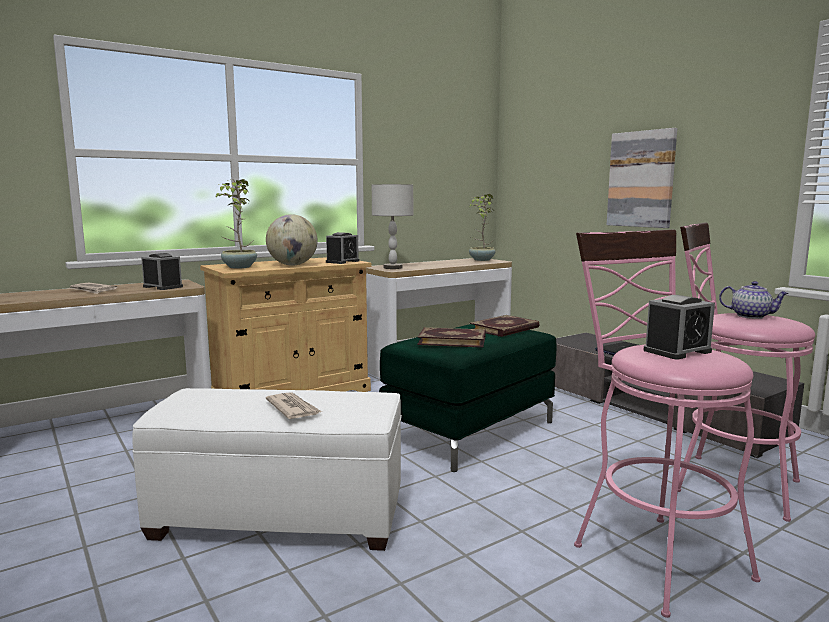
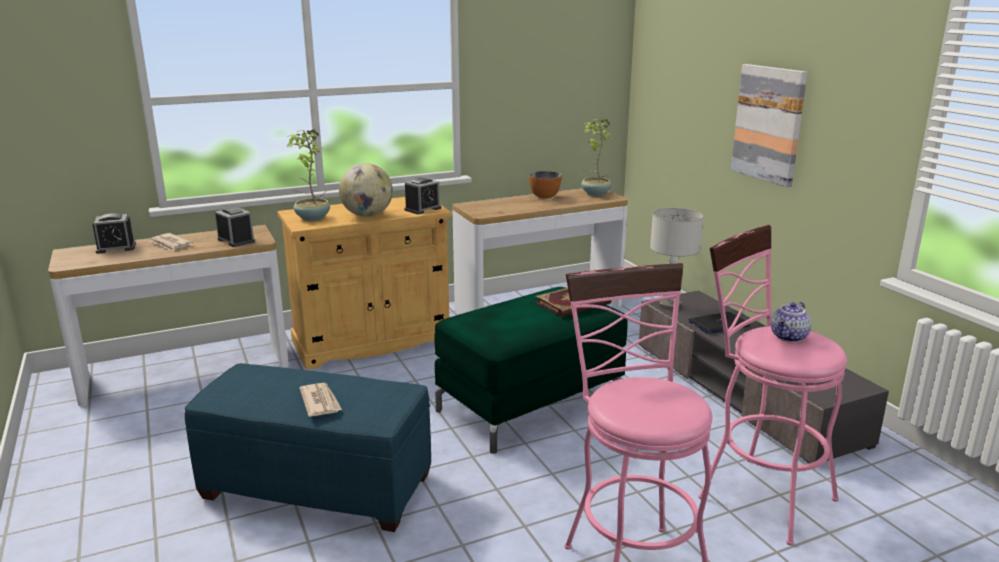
camera: 10 degrees right, 10 degrees up
white ottoman [132,388,402,551] -> blue ottoman [185,363,431,532]
grey table lamp [372,184,413,269] -> grey table lamp moved to [650,208,704,310]
book [417,327,486,348] -> none
alarm clock [643,295,715,359] -> alarm clock moved to [92,213,136,254]
teapot [719,281,789,319] -> teapot turned 90 degrees clockwise [771,302,811,342]
none -> bowl [529,171,562,199]

